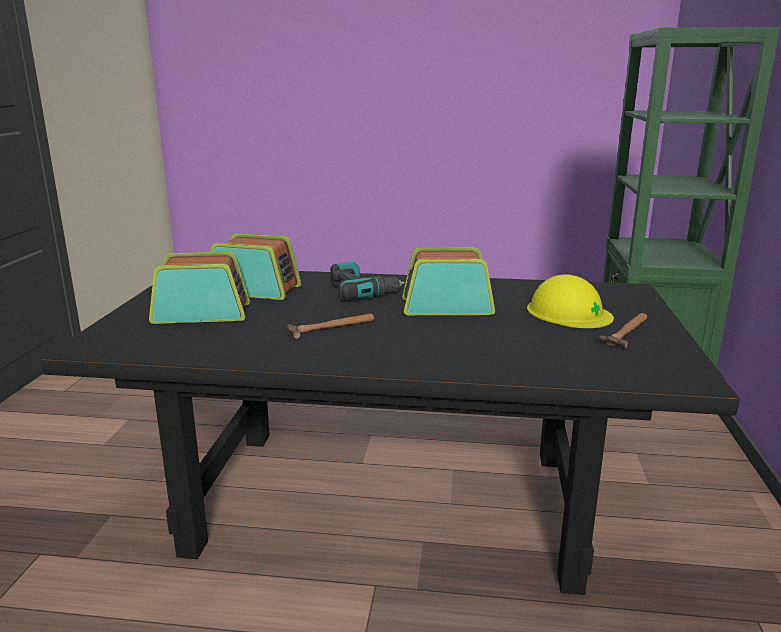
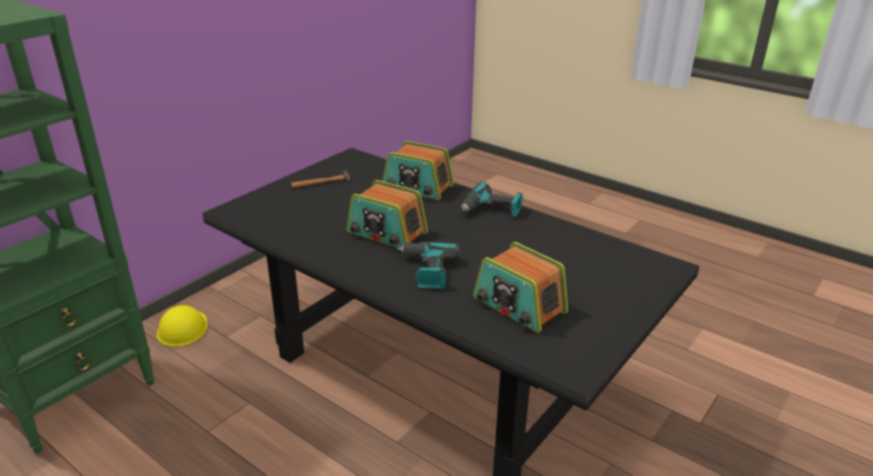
camera: 150 degrees left, 10 degrees up
radio [149,252,250,324] -> radio moved to [383,141,454,200]
hammer [287,314,374,339] -> none
yellow hard hat [527,274,614,328] -> yellow hard hat moved to [157,305,208,347]
none -> power drill [461,182,523,217]

